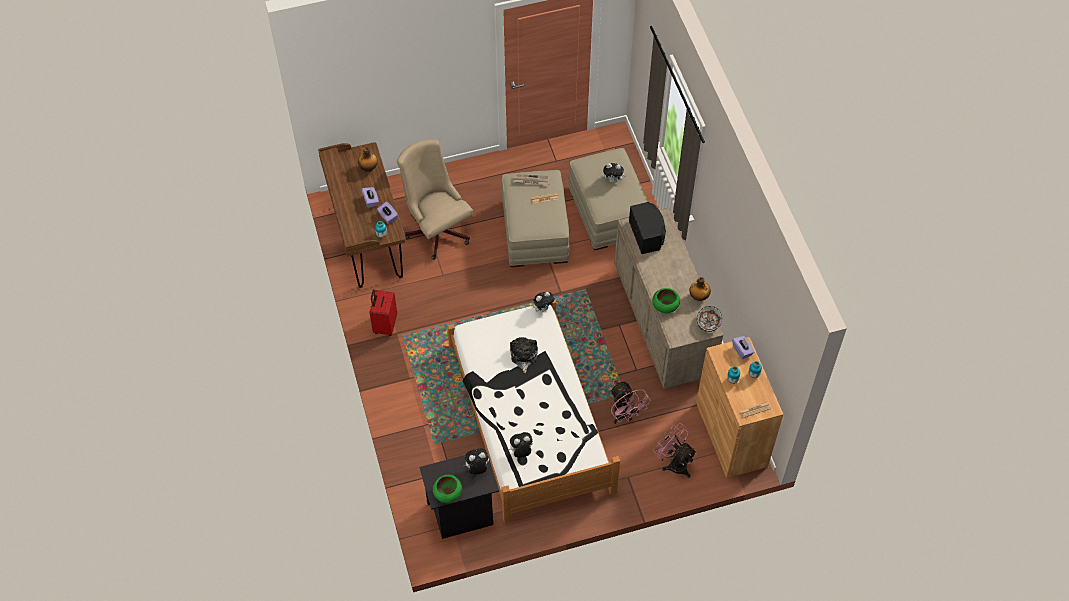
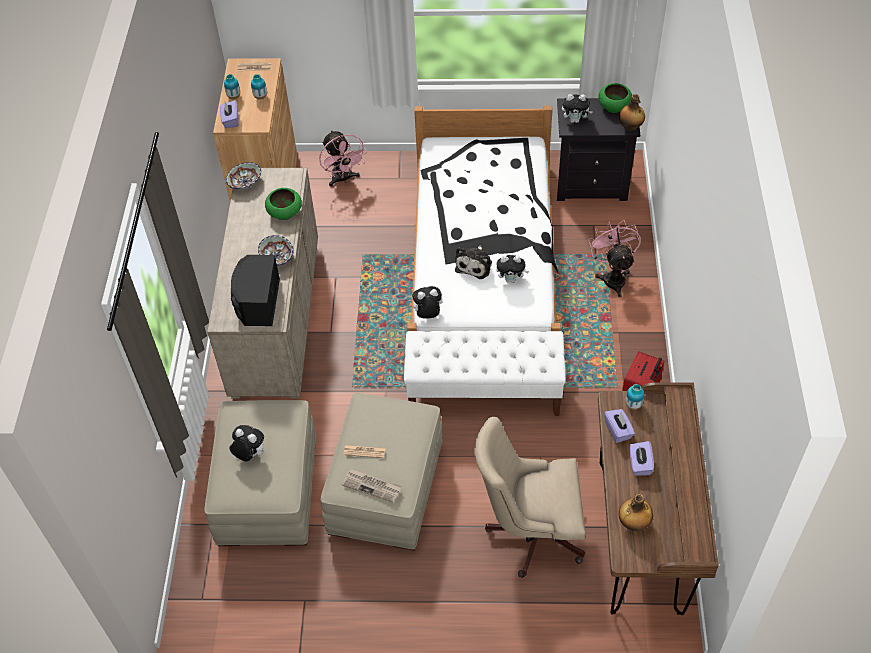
camera: 160 degrees left, 5 degrees down
beige office chair [397,139,473,260] -> beige office chair turned 105 degrees clockwise [474,417,585,578]
plush toy [508,432,533,458] -> plush toy moved to [496,255,529,283]
pink fan [610,381,651,424] -> pink fan moved to [589,220,641,297]
bottle [689,277,711,301] -> bottle moved to [619,94,645,131]
none -> bowl [258,235,293,266]
none -> white bench [404,331,566,416]

